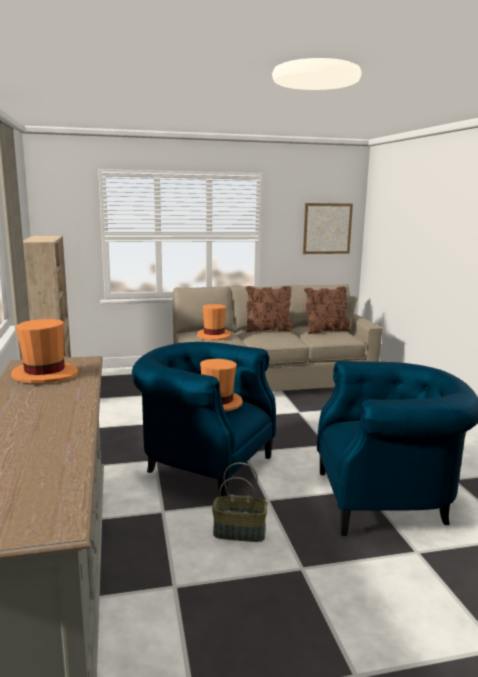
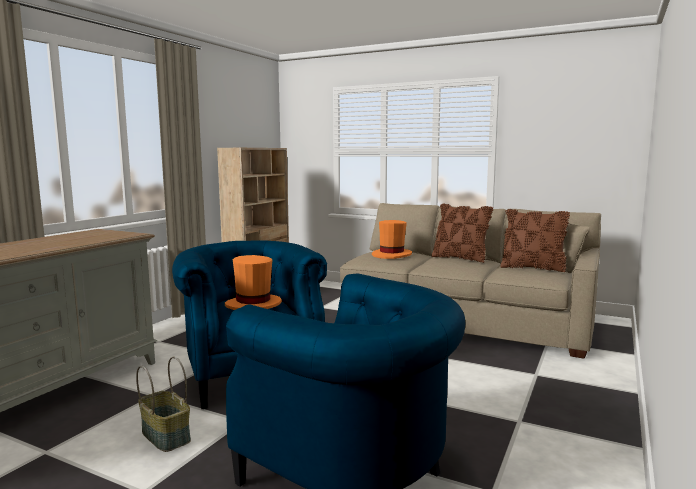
camera: 40 degrees right, 5 degrees down
orange hat [11,319,78,383] -> none
picture [303,203,353,254] -> none

